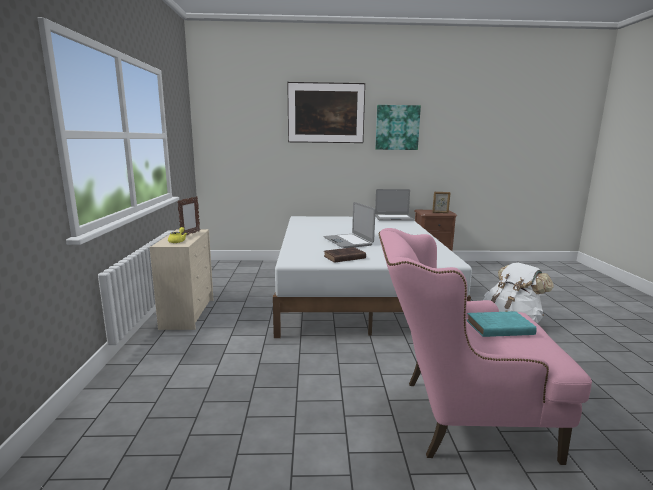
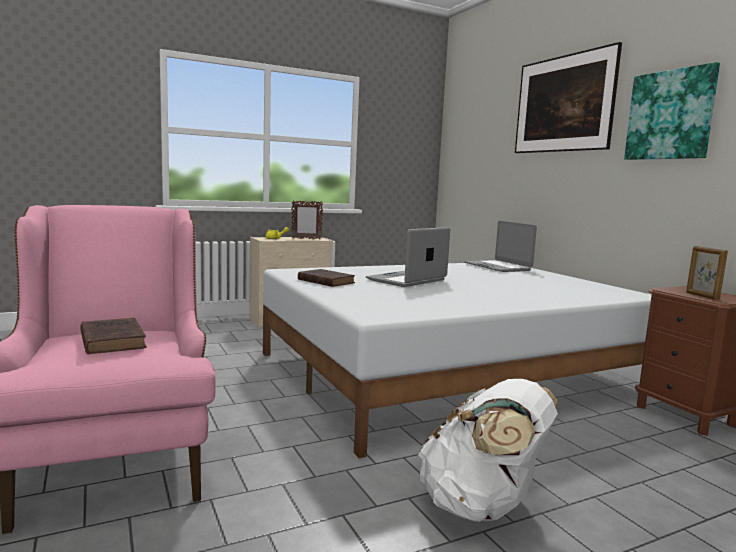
camera: 65 degrees right, 5 degrees down
laptop [375,189,414,221] -> laptop moved to [464,221,537,272]
turquoise book [467,311,537,337] -> brown book [80,318,147,354]

